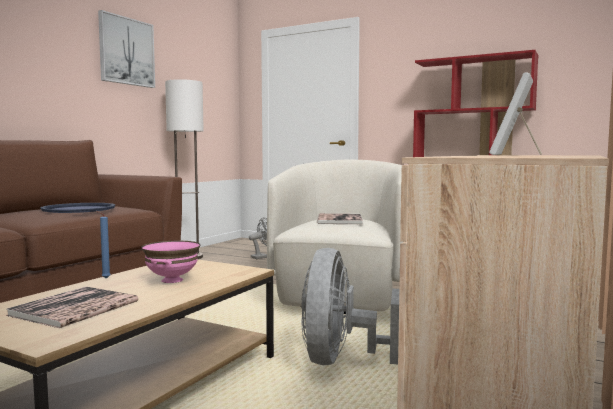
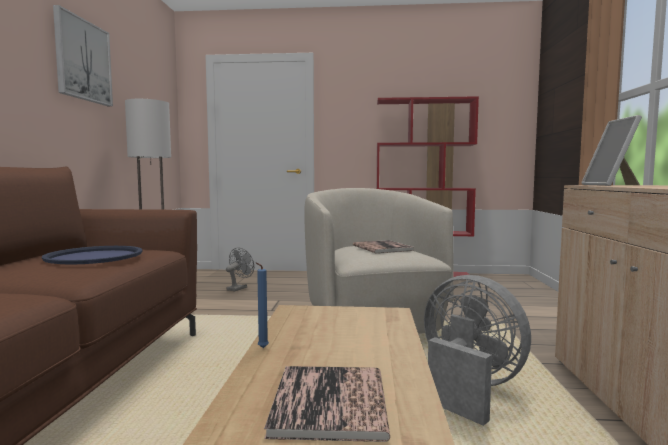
camera: 25 degrees left, 0 degrees up
pink bowl [141,241,200,283] -> none
grey fan [301,248,399,365] -> grey fan turned 150 degrees clockwise [424,275,531,426]

